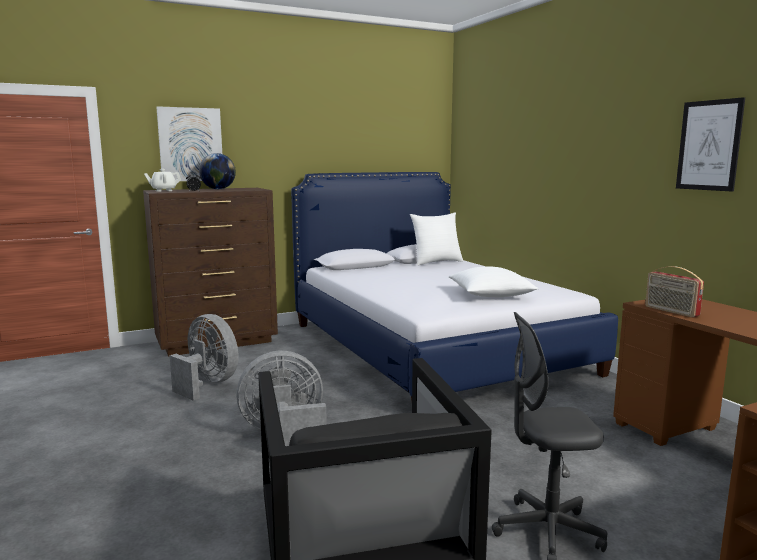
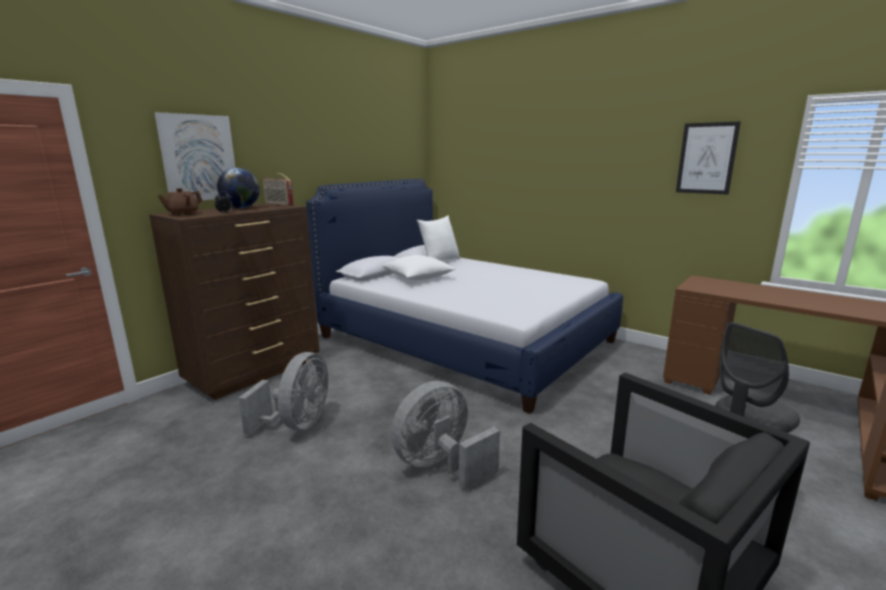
camera: 25 degrees left, 5 degrees up
white teapot [144,169,181,191] -> brown teapot [158,188,202,216]
grey fan [170,314,238,401] -> grey fan turned 90 degrees clockwise [238,352,328,435]
white pillow [449,267,539,297] -> white pillow moved to [382,255,456,280]
radio [645,266,704,318] -> radio moved to [263,173,294,206]

